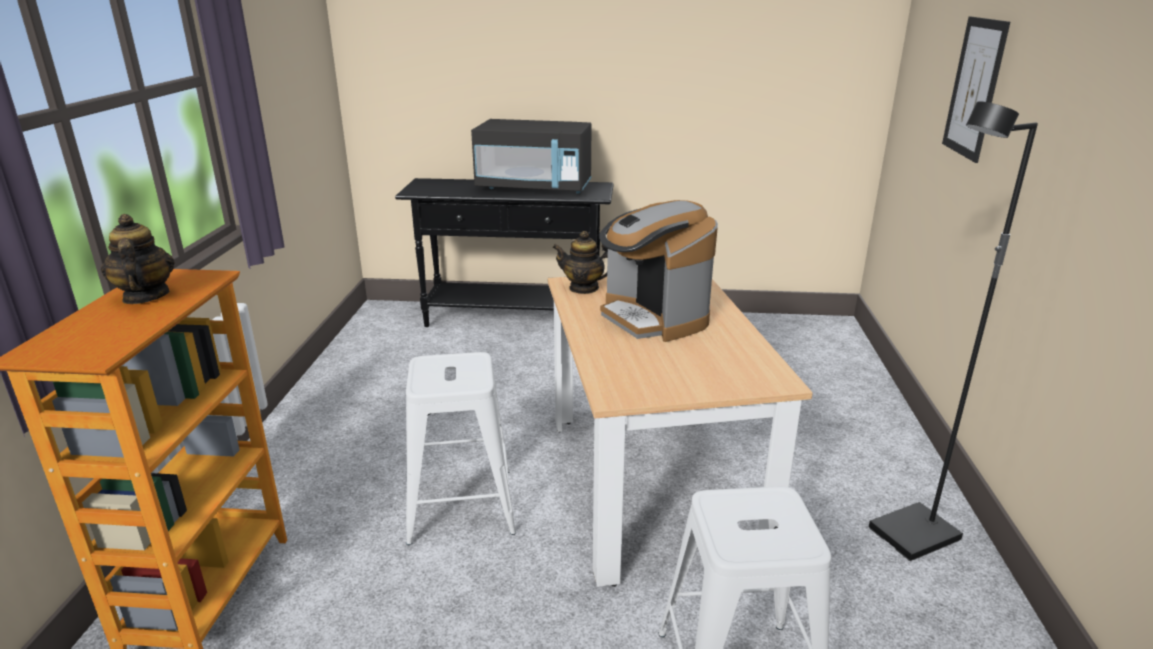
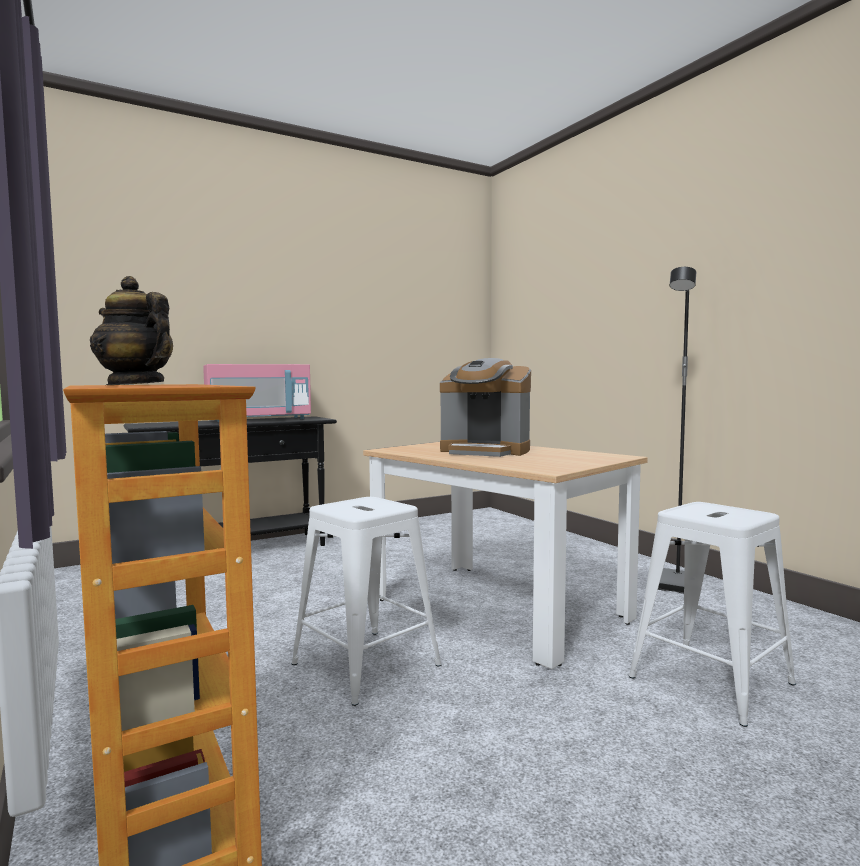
camera: 35 degrees left, 20 degrees down
black microwave [471,119,592,194] -> pink microwave [203,364,311,422]
teapot [552,231,608,294] -> none
picture [942,16,1010,163] -> none

